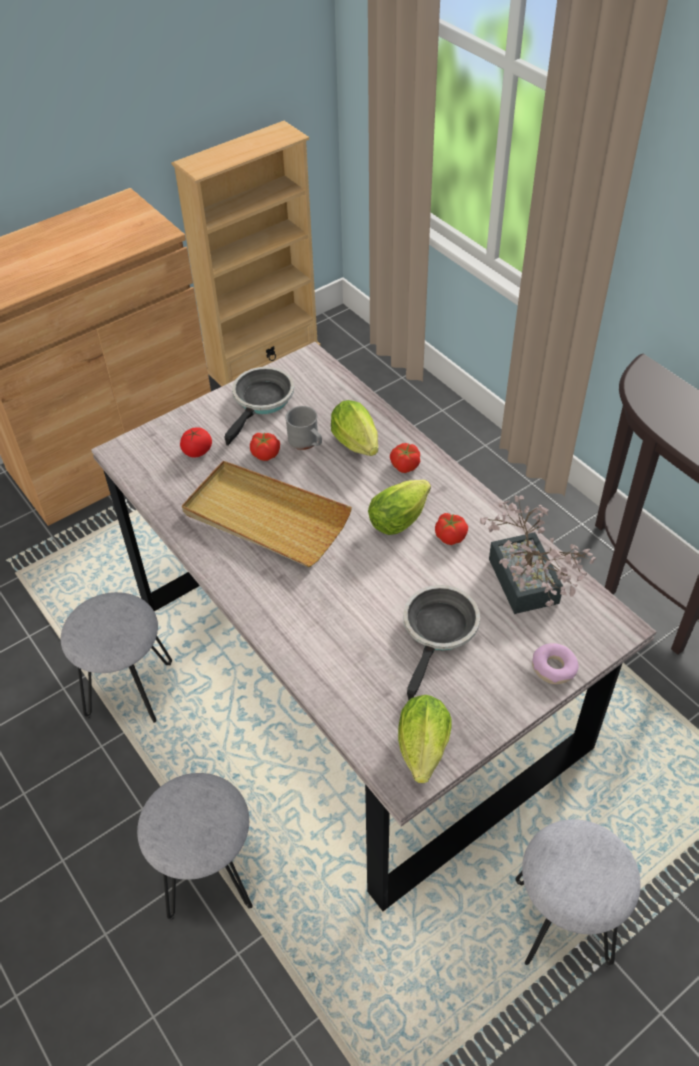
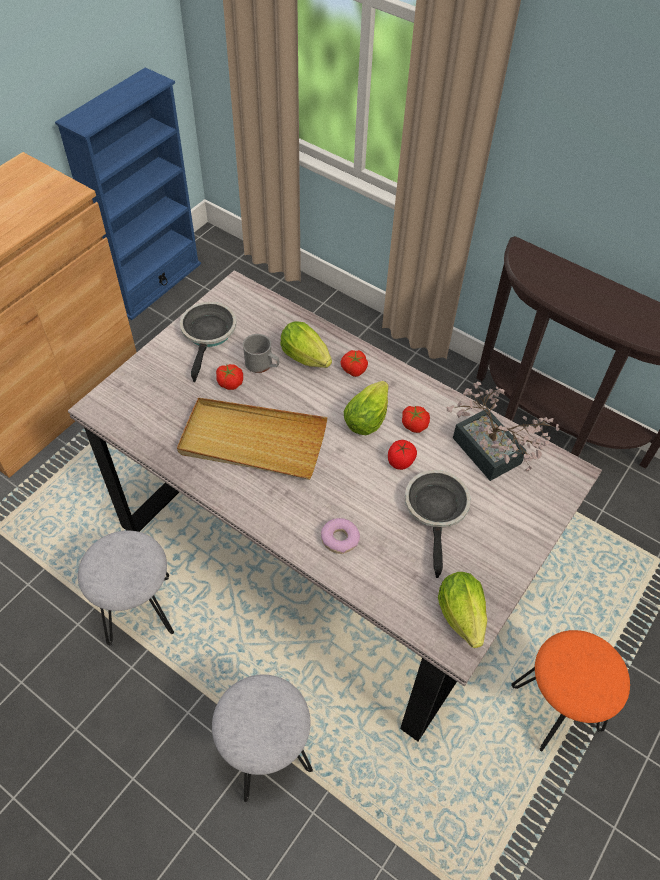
camera: 20 degrees left, 5 degrees up
beige bookcase [171,121,320,387] -> blue bookcase [55,67,201,320]
tomato [180,428,212,457] -> tomato moved to [388,440,417,470]
grey stool [515,819,641,967] -> orange stool [511,630,630,751]
donut [532,643,579,684] -> donut moved to [321,518,360,554]

